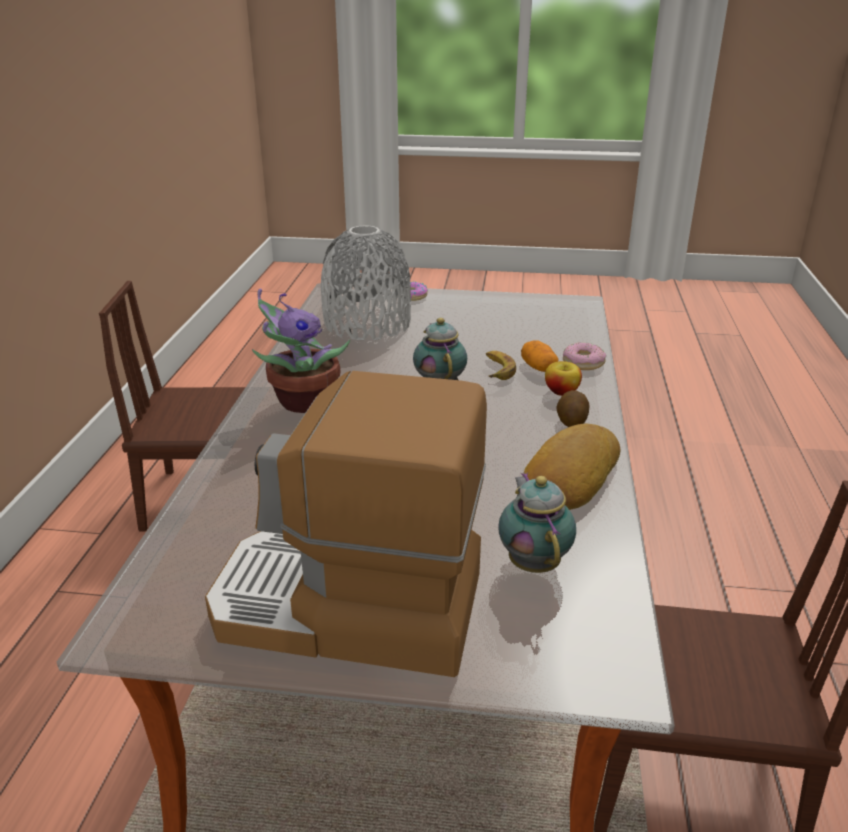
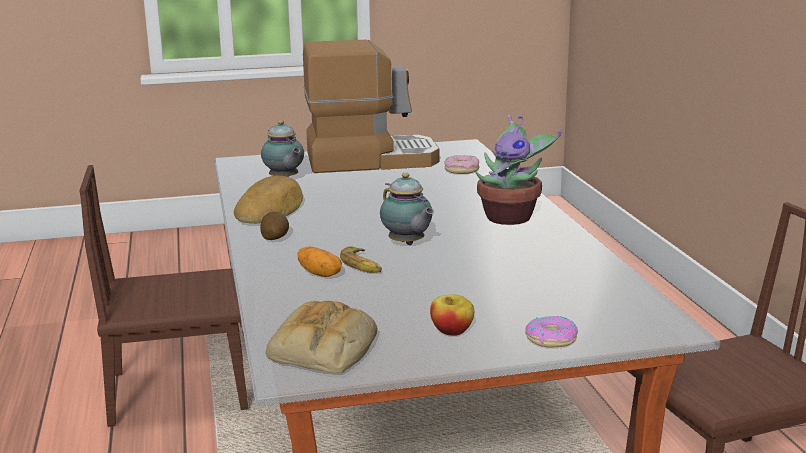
camera: 160 degrees right, 10 degrees down
grey vase [321,225,411,340] -> none
apple [545,361,582,396] -> apple moved to [430,294,474,336]
donut [563,342,606,370] -> donut moved to [444,155,479,174]
none -> bread [266,301,377,373]

